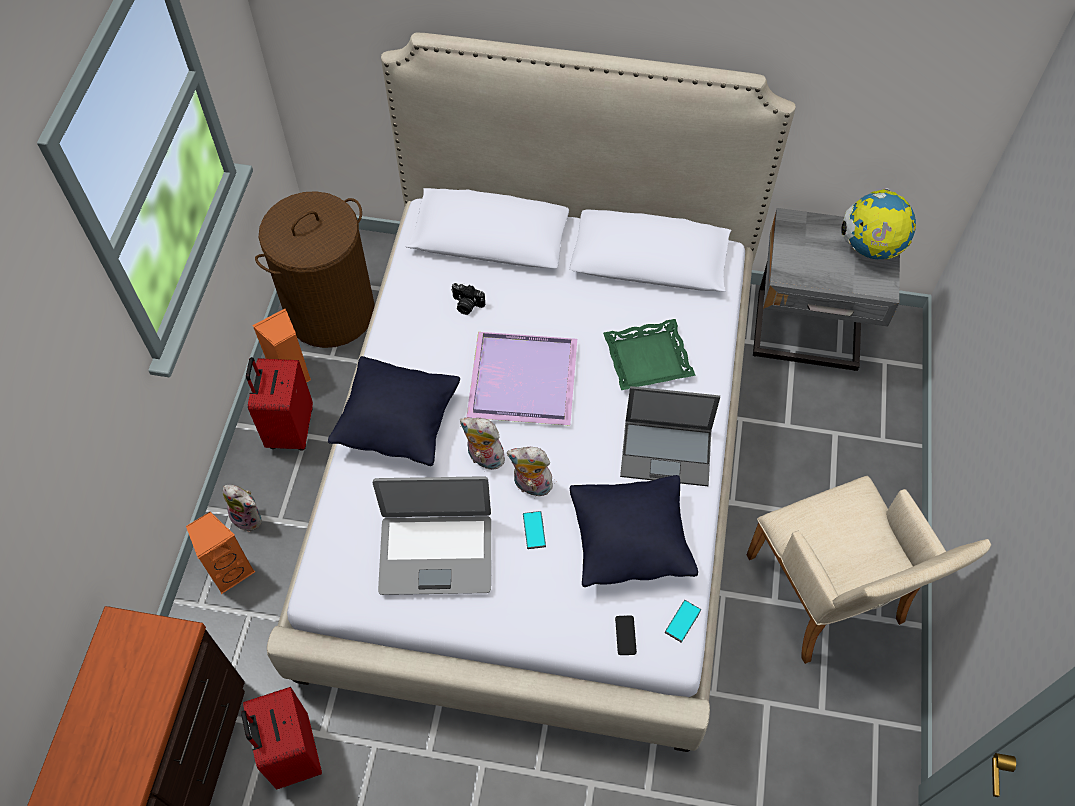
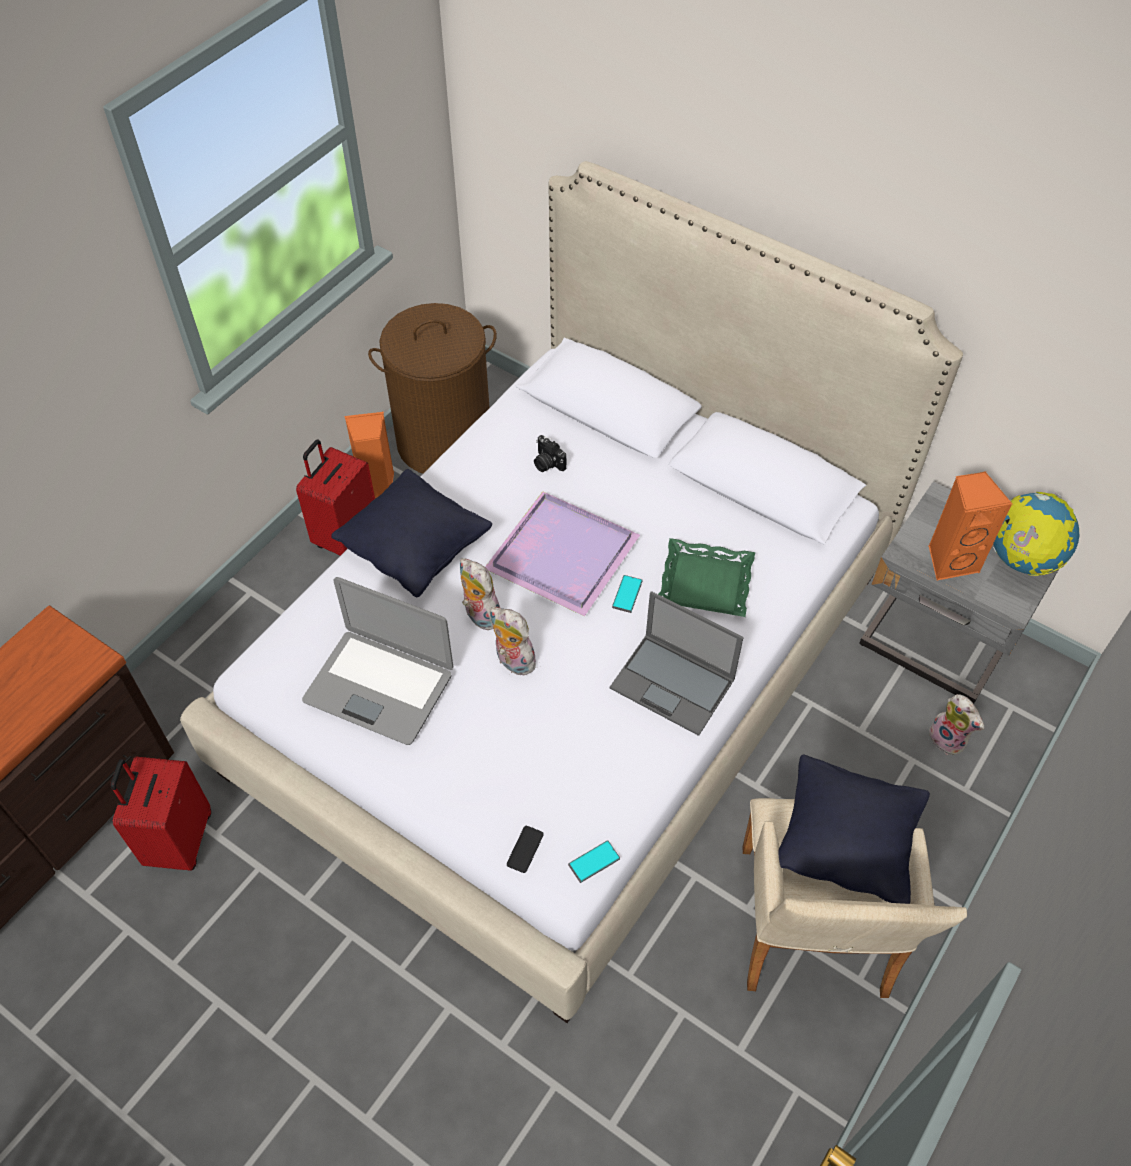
camera: 25 degrees right, 5 degrees down
orange speaker [186,512,255,594] -> orange speaker moved to [928,471,1012,581]
plush toy [223,485,262,532] -> plush toy moved to [929,694,984,755]
phone [523,511,546,549] -> phone moved to [612,575,642,613]
black pillow [570,475,698,587] -> black pillow moved to [779,754,930,904]

